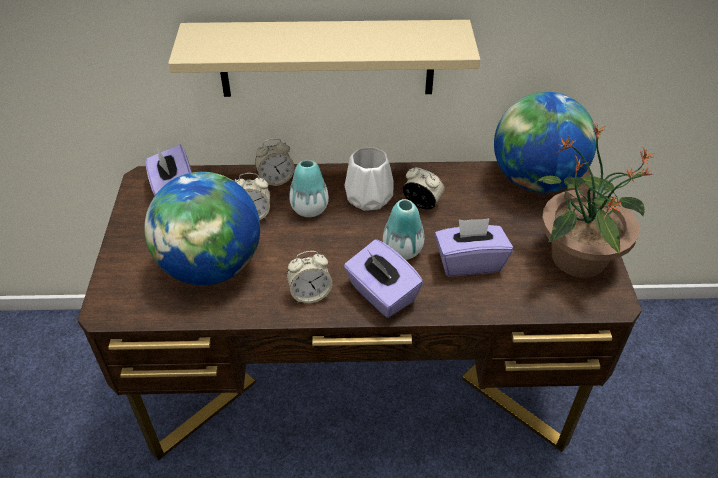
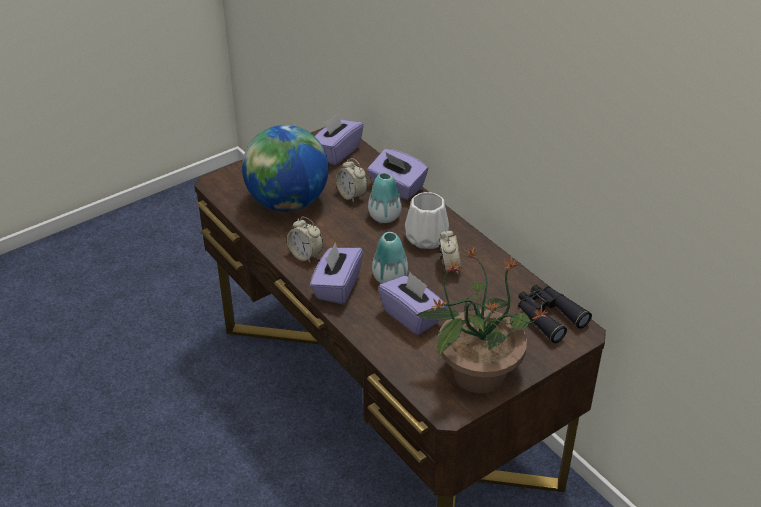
camera: 55 degrees right, 5 degrees down
beige shelf [168,20,480,97] -> none
alarm clock [255,138,295,186] -> purple tissue box [367,149,428,200]
globe [494,92,596,193] -> black binoculars [518,284,592,343]

